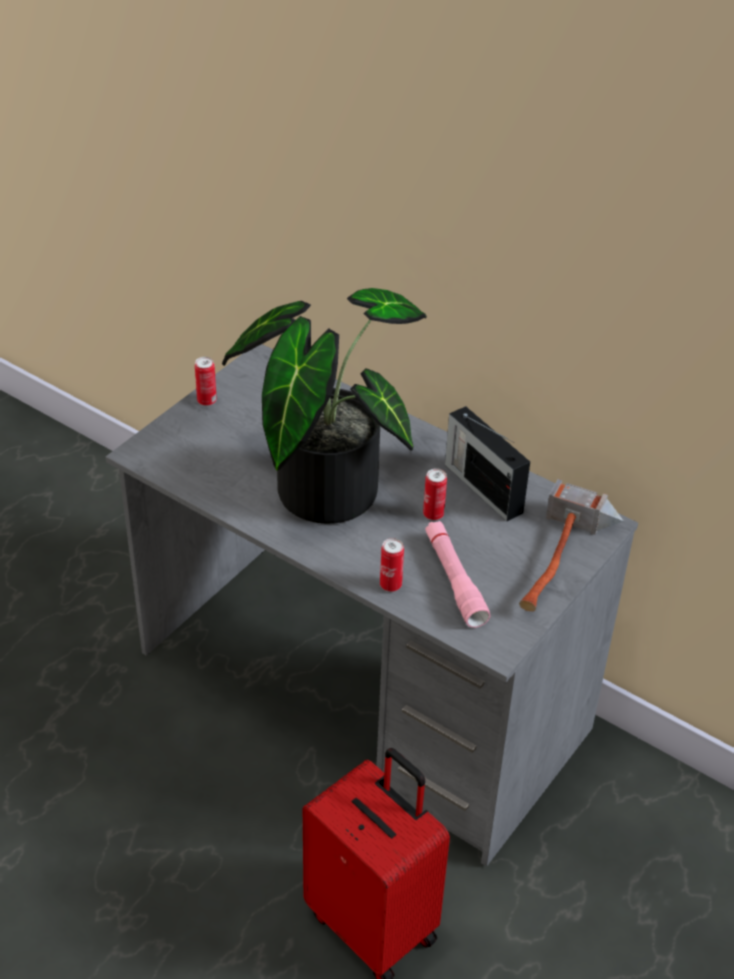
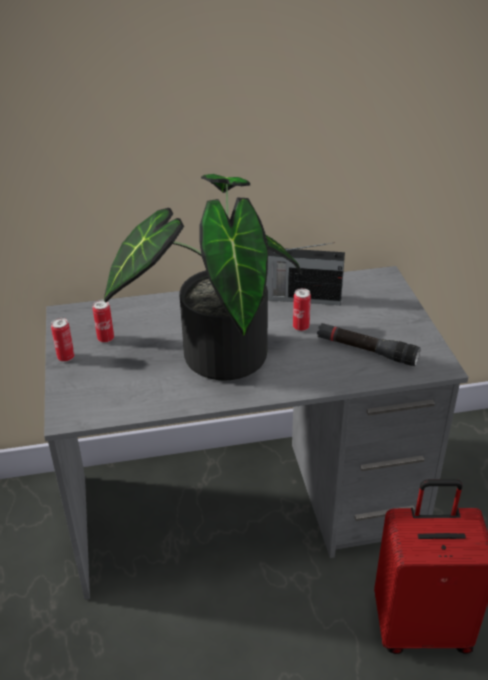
camera: 45 degrees left, 5 degrees down
can [380,538,404,592] -> can moved to [92,300,114,343]
pink flashlight [425,521,491,628] -> black flashlight [317,323,421,366]
hammer [519,479,624,611] -> none

